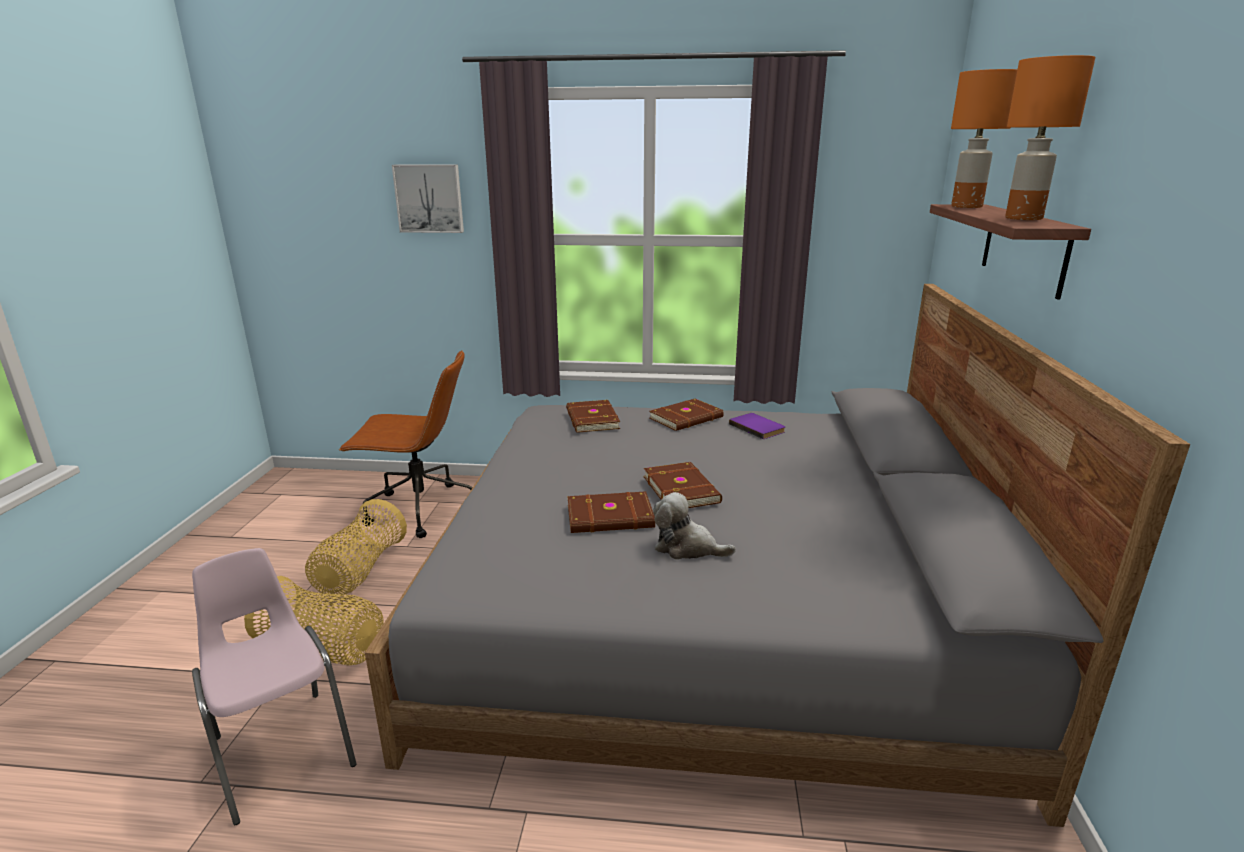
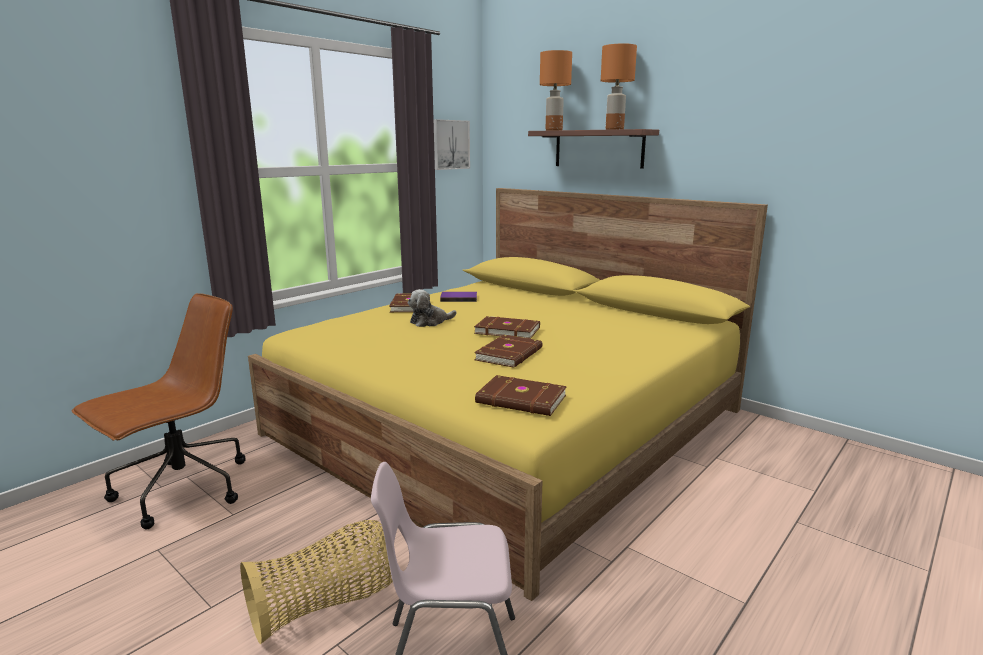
camera: 55 degrees left, 5 degrees down
basket [305,499,407,597] -> none
grey bed [365,284,1190,827] -> yellow bed [248,188,768,601]
picture [392,164,464,233] -> picture moved to [434,119,470,170]
brown book [566,400,620,433] -> brown book moved to [475,375,567,416]
plush toy [653,492,736,560] -> plush toy moved to [408,289,457,327]

